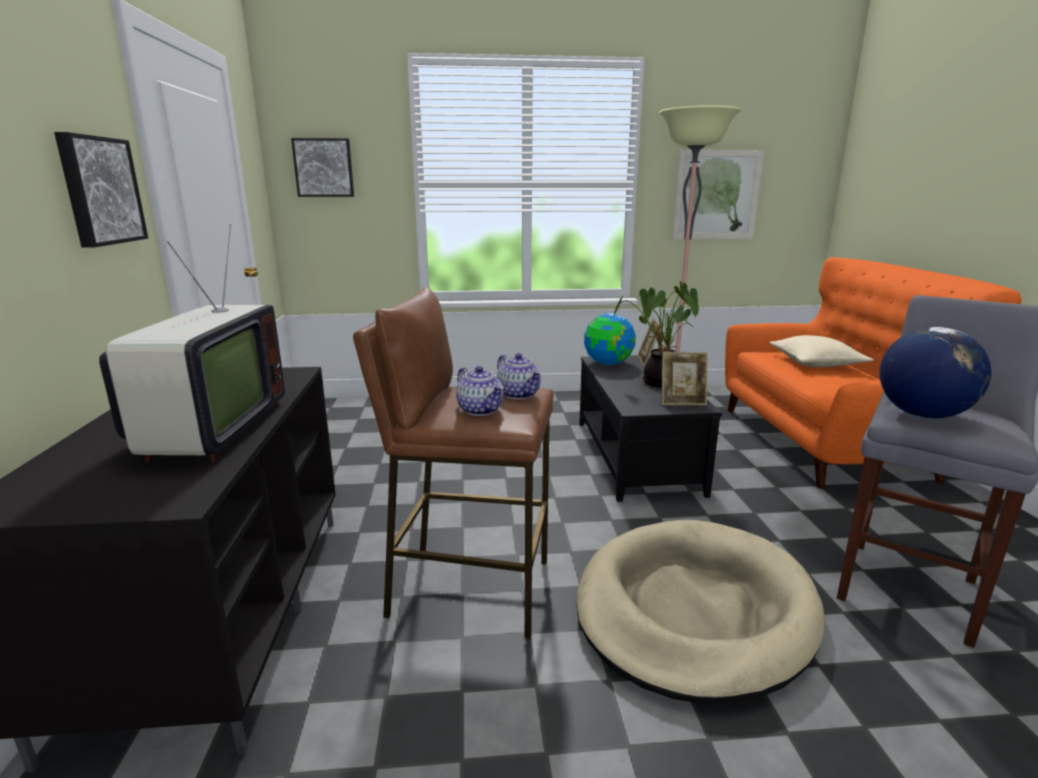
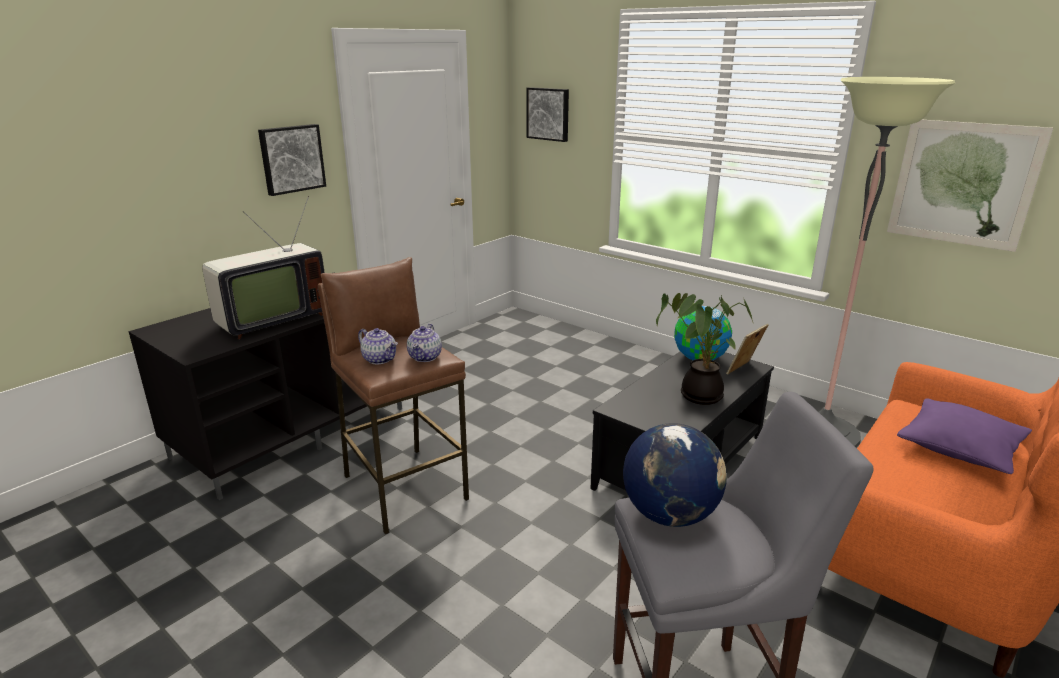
camera: 45 degrees right, 5 degrees up
teapot [456,366,504,416] -> teapot turned 60 degrees counterclockwise [358,328,398,364]
beige dog bed [576,520,825,703] -> none
picture frame [662,352,708,405] -> none
beige pillow [769,335,874,367] -> purple pillow [897,398,1032,474]

